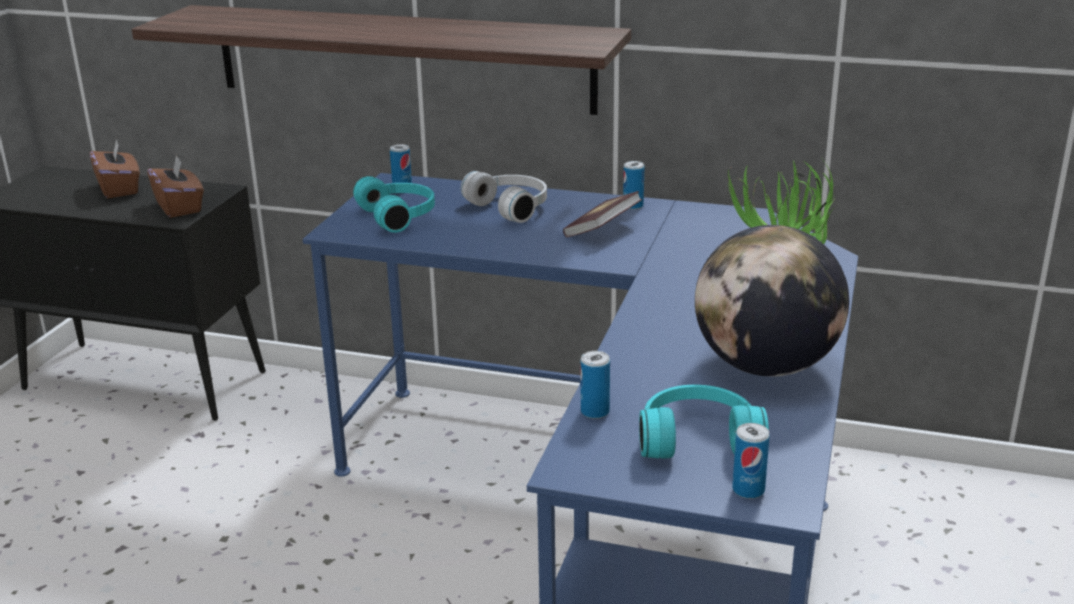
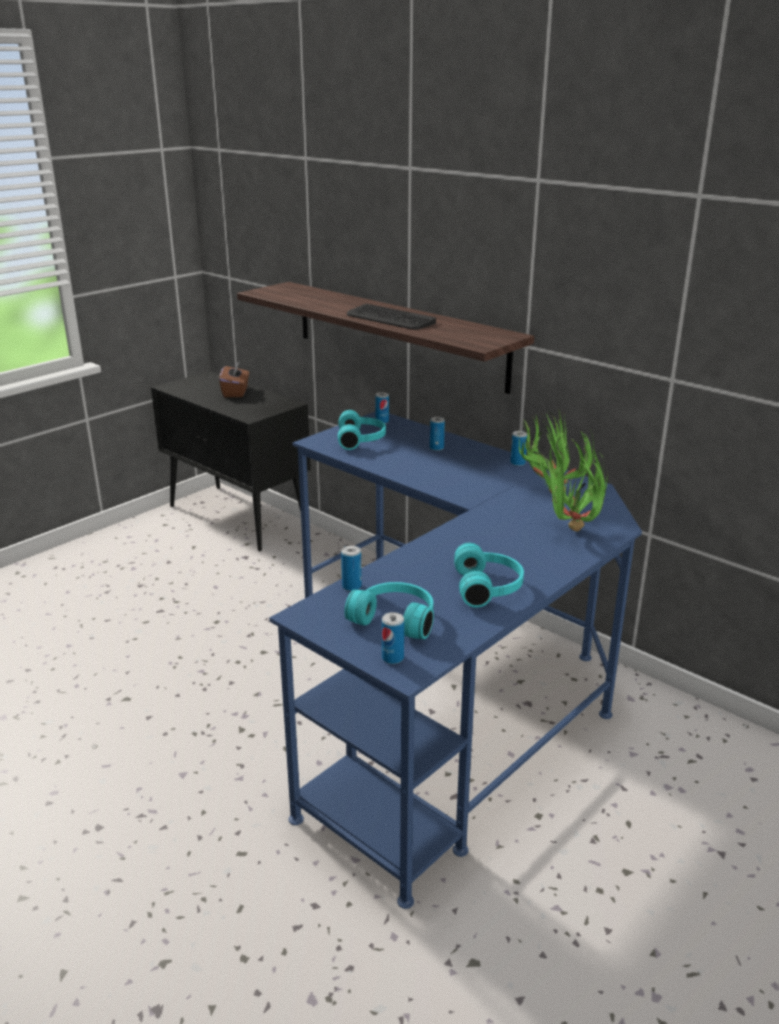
camera: 25 degrees right, 0 degrees up
brown tissue box [147,154,204,218] -> none
white headphones [461,171,547,223] -> can [430,417,445,451]
book [563,191,642,237] -> none
globe [695,225,849,377] -> turquoise headphones [454,543,524,608]
none -> keyboard [347,304,436,330]
none -> potted plant [518,411,594,494]

